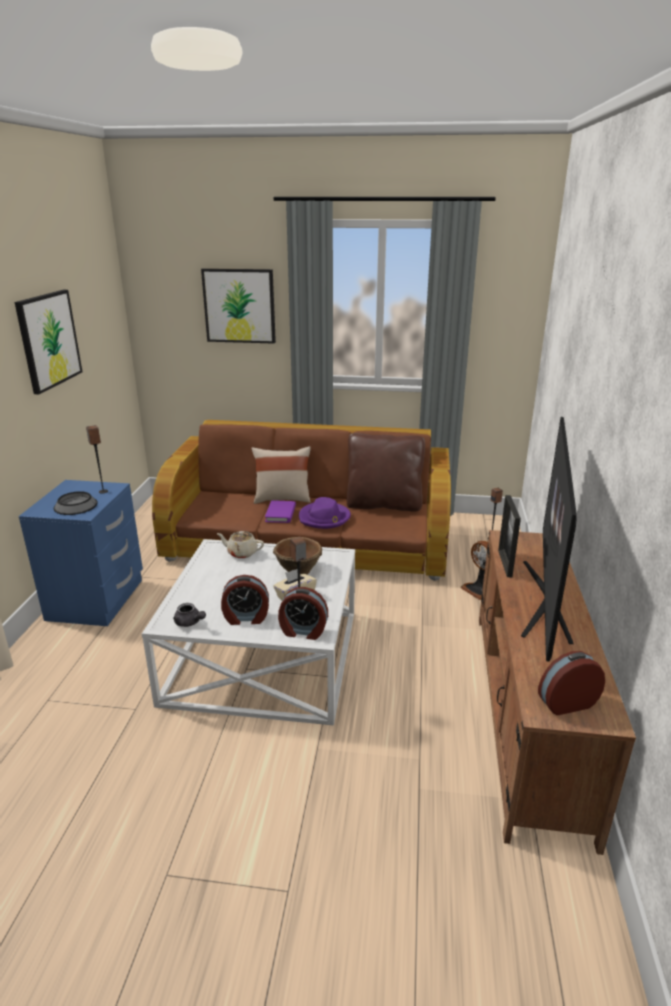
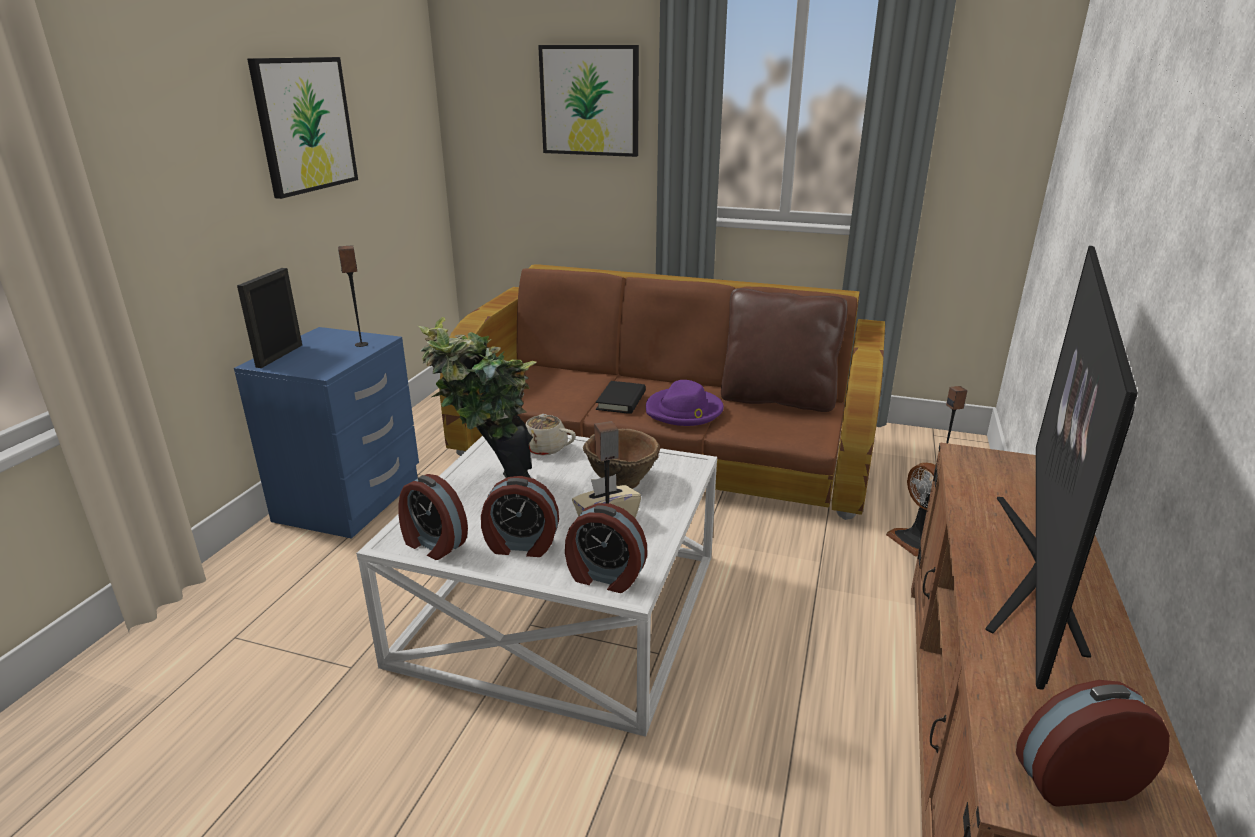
camera: 10 degrees right, 0 degrees up
bowl [54,491,98,515] -> none
grey teapot [173,603,206,627] -> alarm clock [398,474,468,560]
beige pillow [251,446,311,504] -> none
purple book [265,500,296,523] -> black book [596,381,646,414]
picture frame [498,495,521,577] -> picture frame moved to [237,268,302,368]
none -> potted plant [418,317,537,478]

